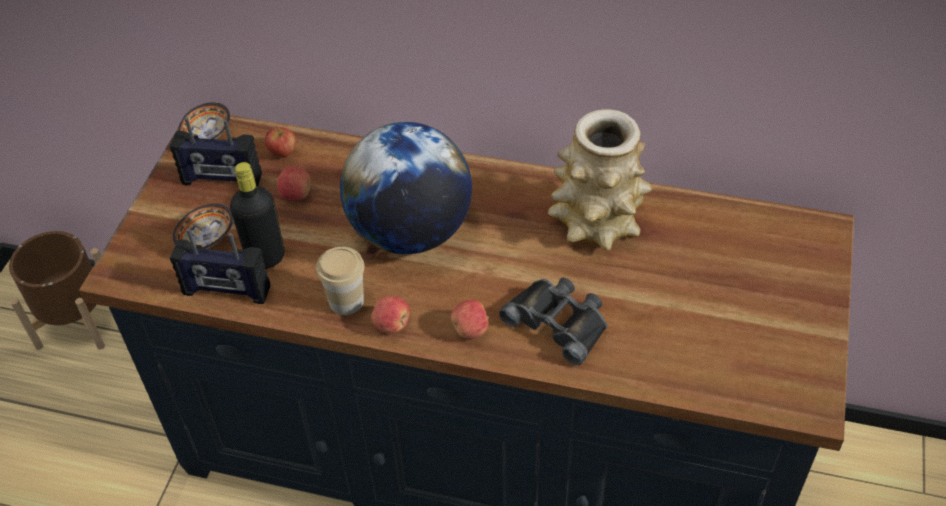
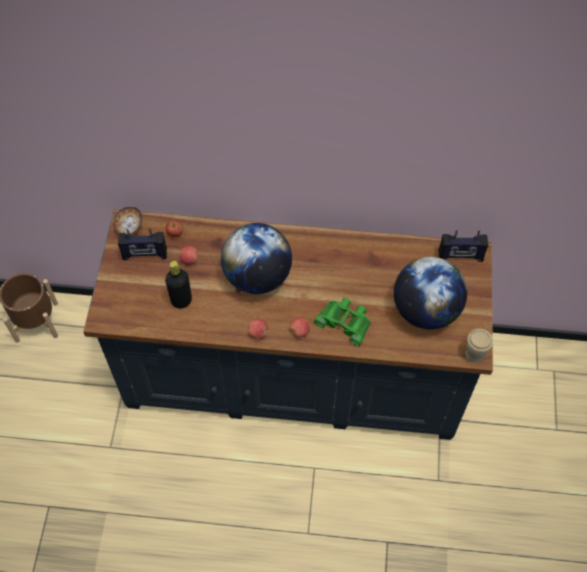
camera: 10 degrees left, 10 degrees up
radio [170,228,270,304] -> radio moved to [439,230,488,262]
bowl [173,204,233,249] -> none
cup [316,247,365,315] -> cup moved to [465,329,493,363]
black binoculars [499,278,607,366] -> green binoculars [314,298,371,346]
vase [548,109,653,251] -> none
none -> globe [394,257,467,330]

